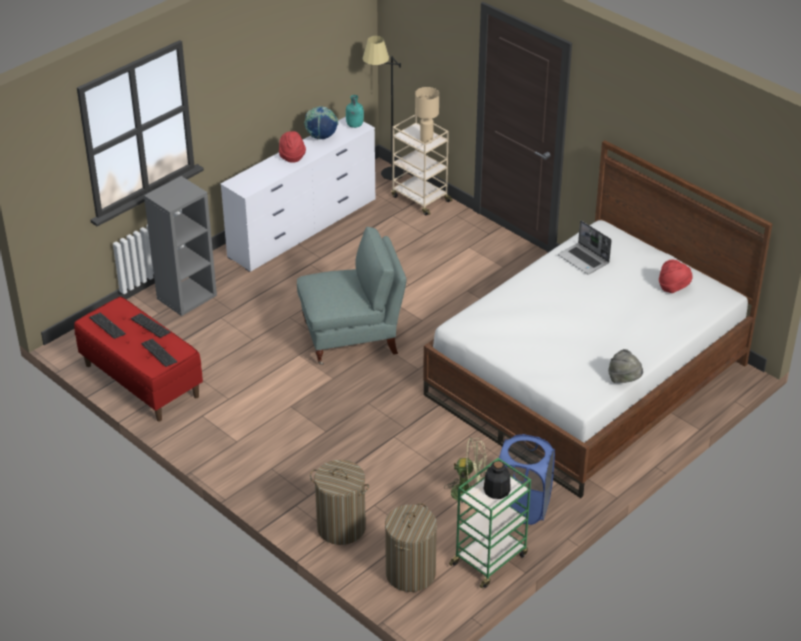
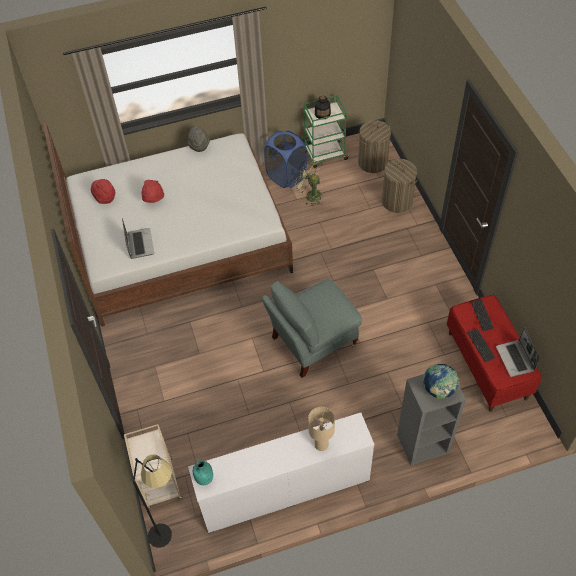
camera: 150 degrees left, 15 degrees up
keyboard [89,313,126,339] -> laptop [496,327,540,377]
red hat [279,131,306,163] -> red hat moved to [141,180,164,203]
grey armchair [297,227,407,365] -> grey armchair turned 45 degrees counterclockwise [262,279,362,378]
globe [304,106,339,139] -> globe moved to [423,363,459,399]
beige table lamp [415,87,439,143] -> beige table lamp moved to [308,407,335,451]

